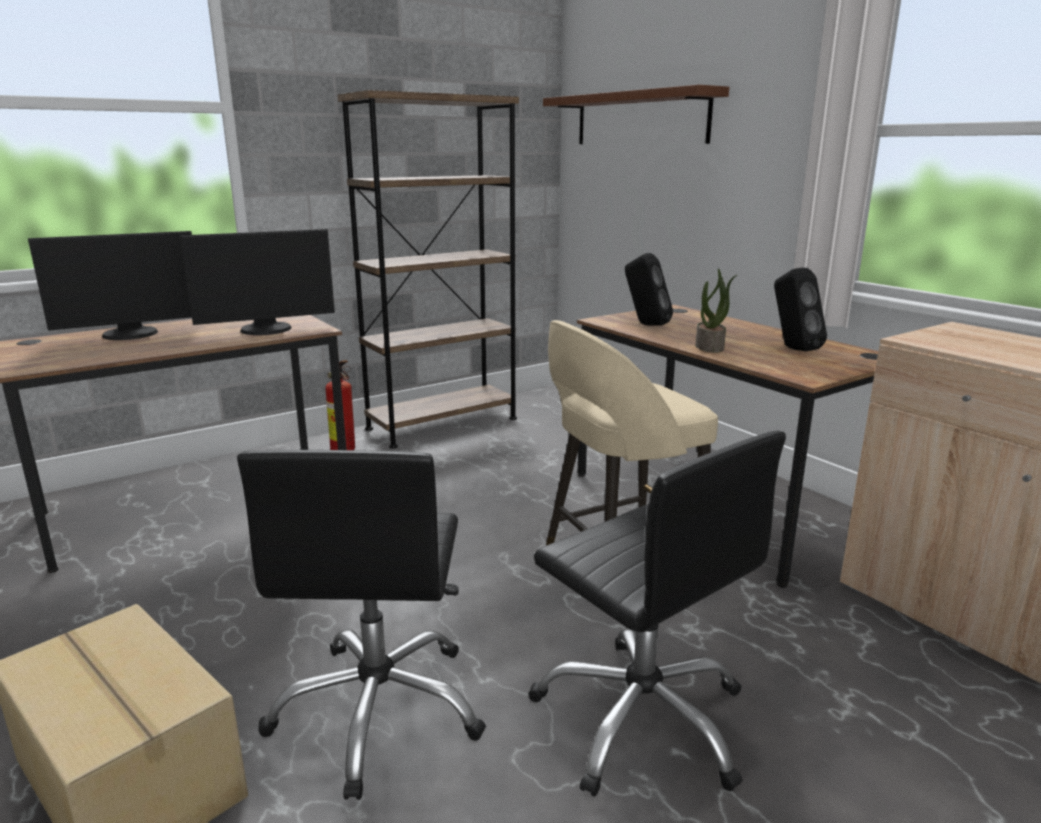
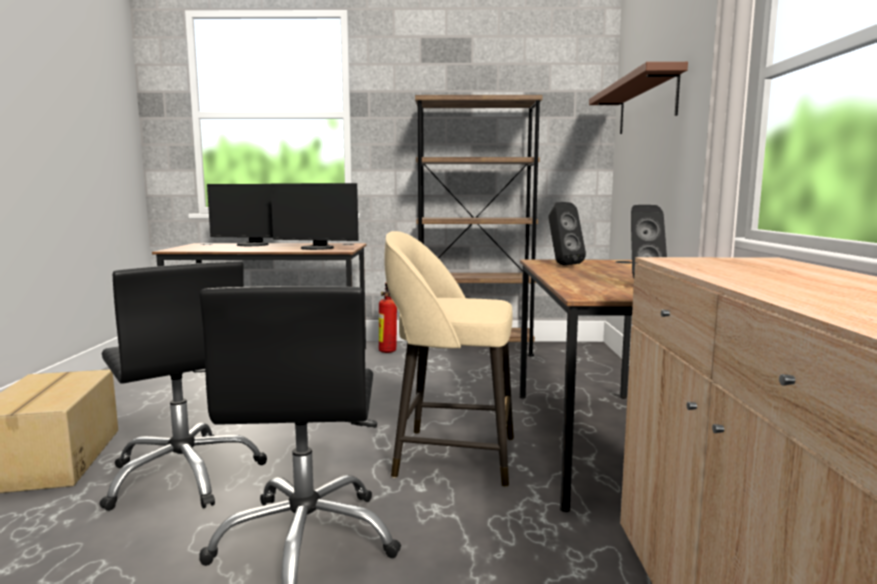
camera: 35 degrees right, 10 degrees down
black office chair [237,450,486,800] -> black office chair turned 75 degrees counterclockwise [99,261,267,511]
potted plant [695,268,738,353] -> none

